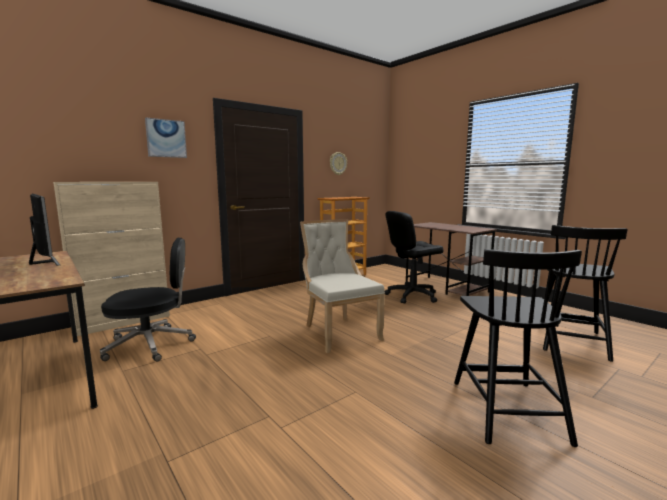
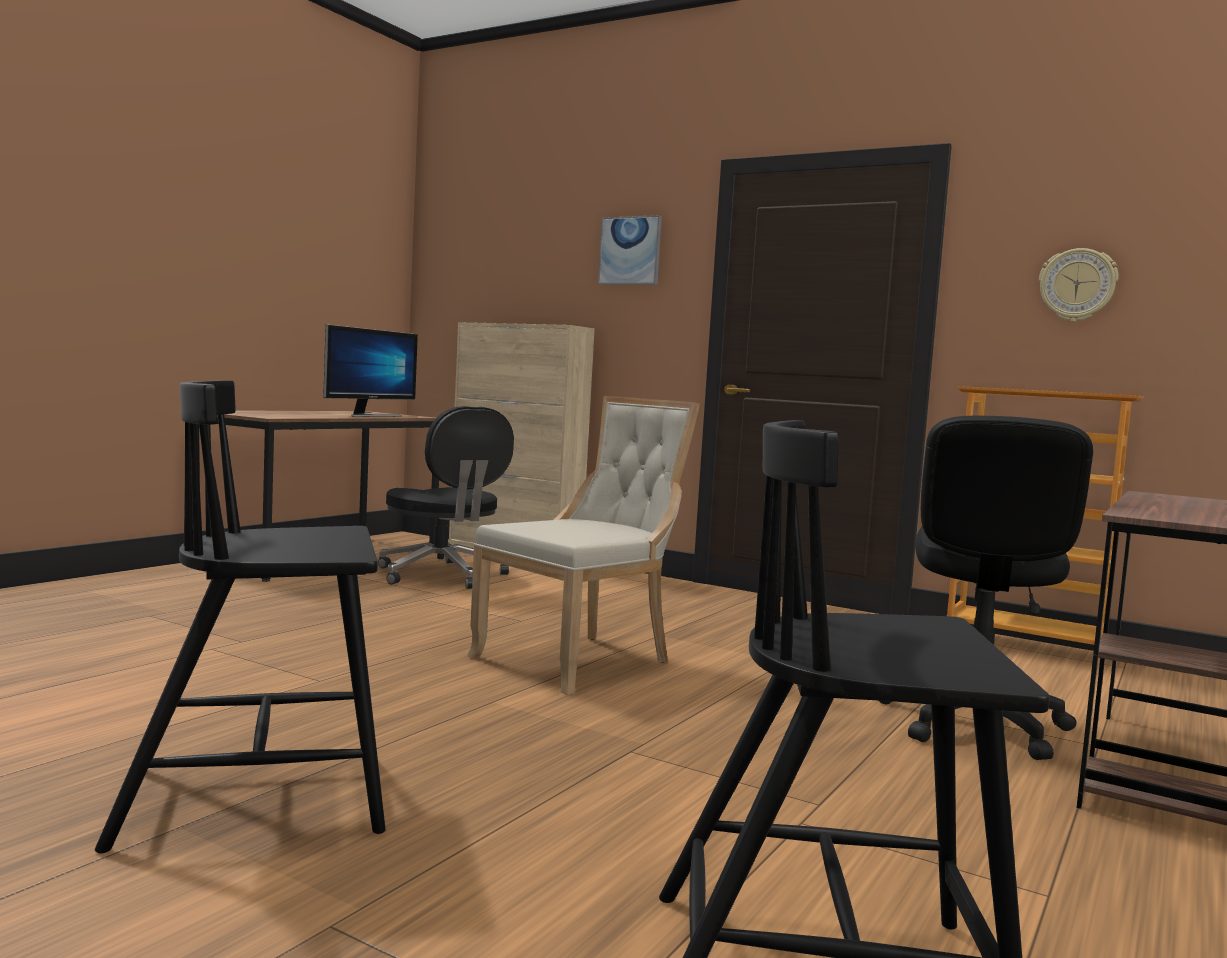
camera: 70 degrees right, 5 degrees down
black office chair [385,211,444,304] -> black office chair turned 120 degrees counterclockwise [879,416,1093,760]

